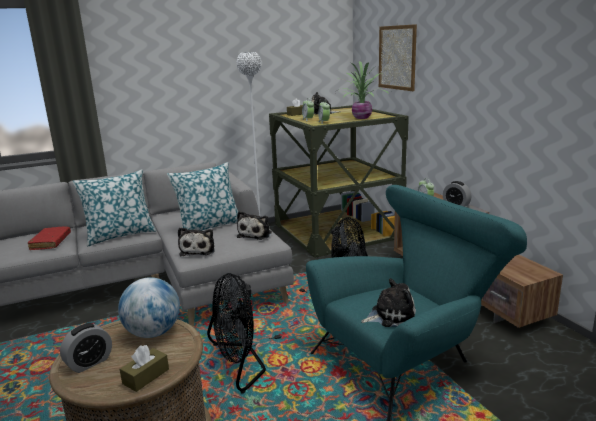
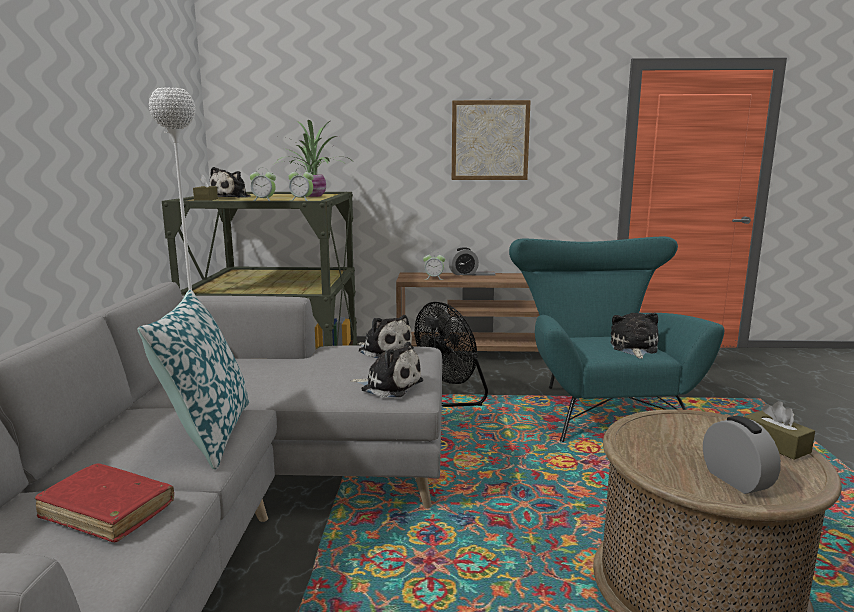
camera: 65 degrees left, 5 degrees down
globe [118,277,180,338] -> none
pillow [167,162,238,231] -> none
black fan [207,273,282,394] -> none
picture [379,24,417,91] -> picture moved to [452,98,531,180]

